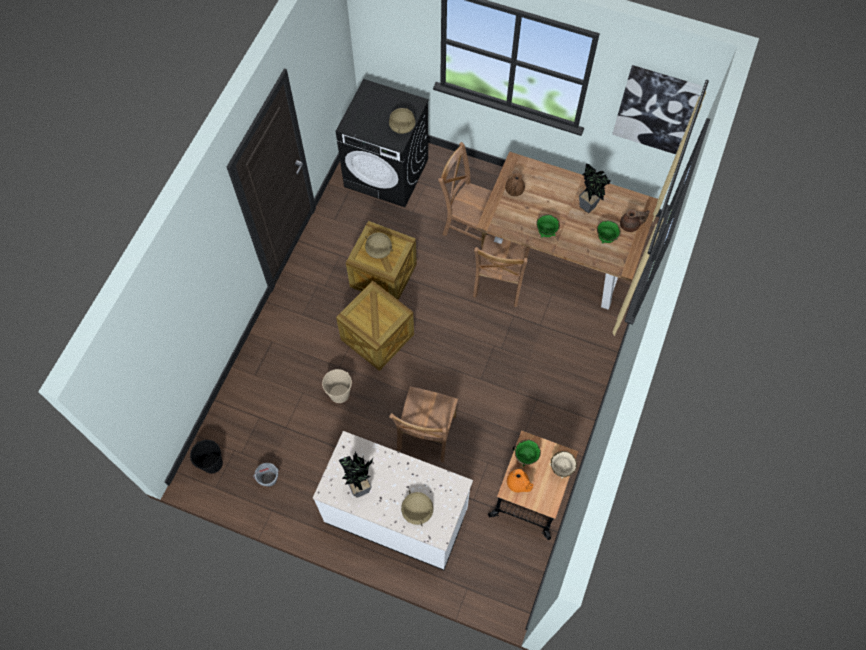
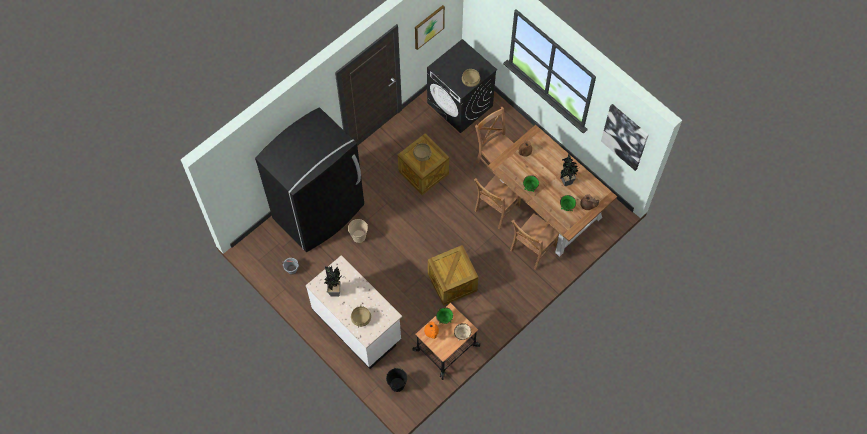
camera: 25 degrees right, 0 degrees up
black bucket [190,440,223,474] -> black bucket moved to [386,368,407,392]
crate [336,281,414,371] -> crate moved to [428,245,479,306]
brown chair [389,387,458,462] -> brown chair moved to [510,214,559,270]
none -> black fridge [255,108,364,252]
none -> picture [415,5,445,50]

